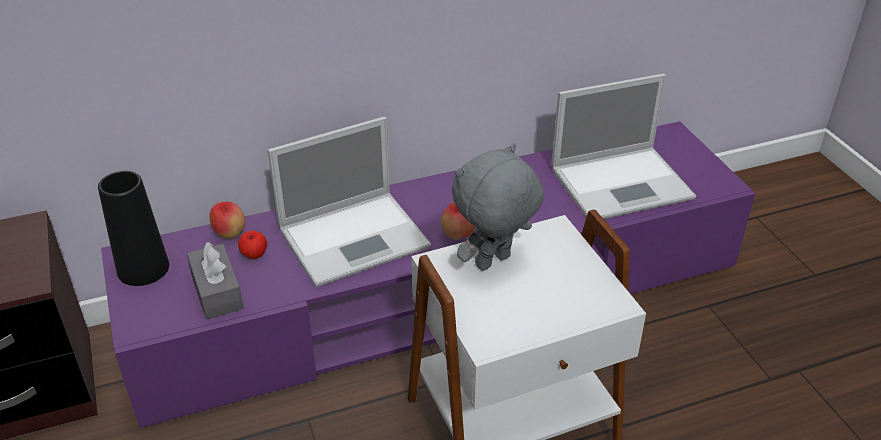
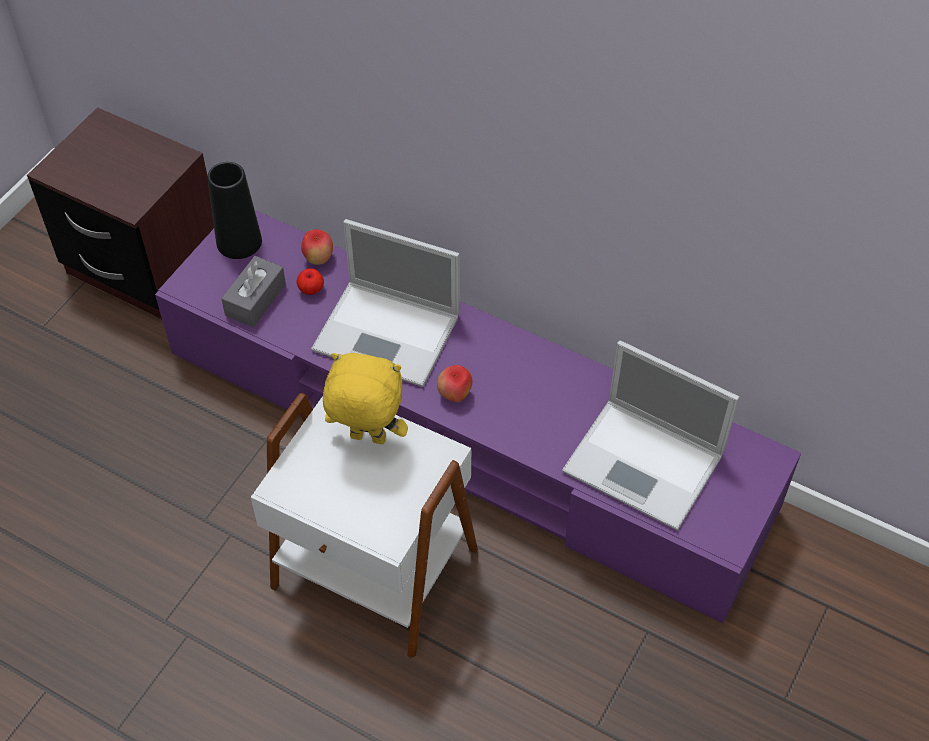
camera: 50 degrees right, 15 degrees up
grey plush toy [452,143,544,271] -> yellow plush toy [323,353,408,444]

